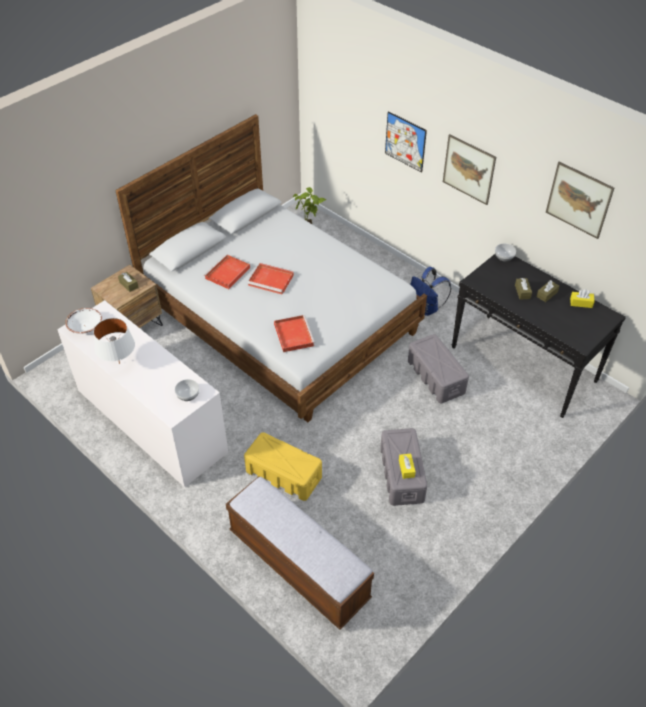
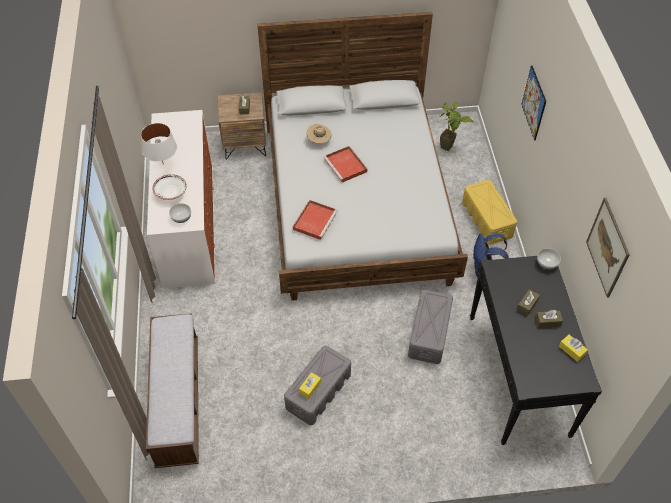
camera: 40 degrees right, 5 degrees up
white bowl [65,308,102,334] -> white bowl moved to [152,174,187,200]
red tray [204,254,250,289] -> beige hat [307,124,331,144]
yellow storage box [244,432,322,501] -> yellow storage box moved to [462,180,517,245]
picture [443,134,496,205] -> none

